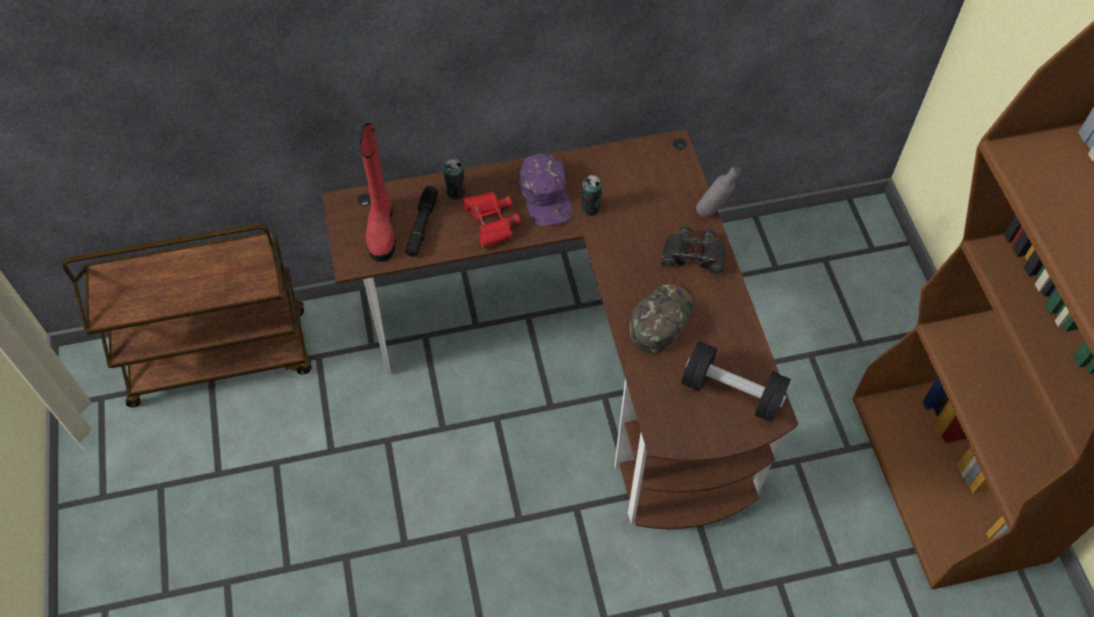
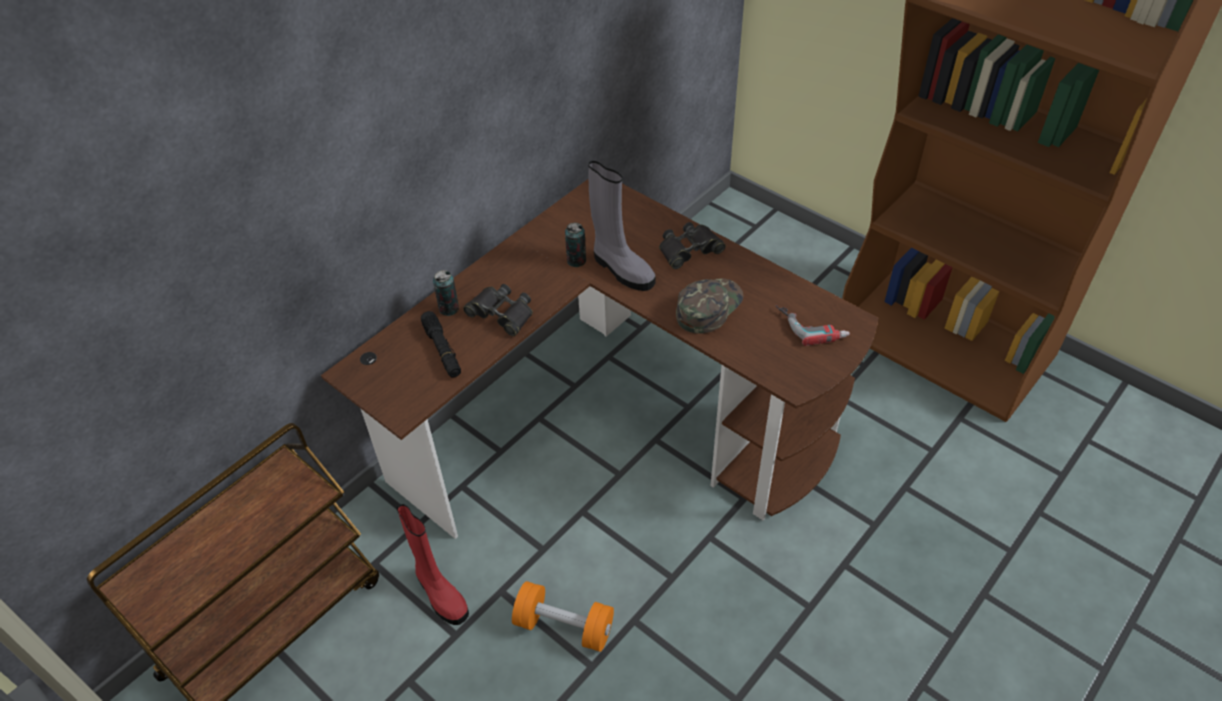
camera: 35 degrees left, 10 degrees down
red boot [359,123,396,262] -> red boot moved to [397,504,469,625]
red binoculars [462,192,521,248] -> black binoculars [463,284,533,336]
purple cap [519,154,572,226] -> none
green cap [629,284,693,353] -> green cap turned 45 degrees clockwise [676,278,743,334]
black dumbbell [681,341,791,423] -> power drill [776,305,850,346]
grey bottle [696,166,741,218] -> none
none -> orange dumbbell [512,581,614,652]
none -> grey boot [588,161,655,291]

